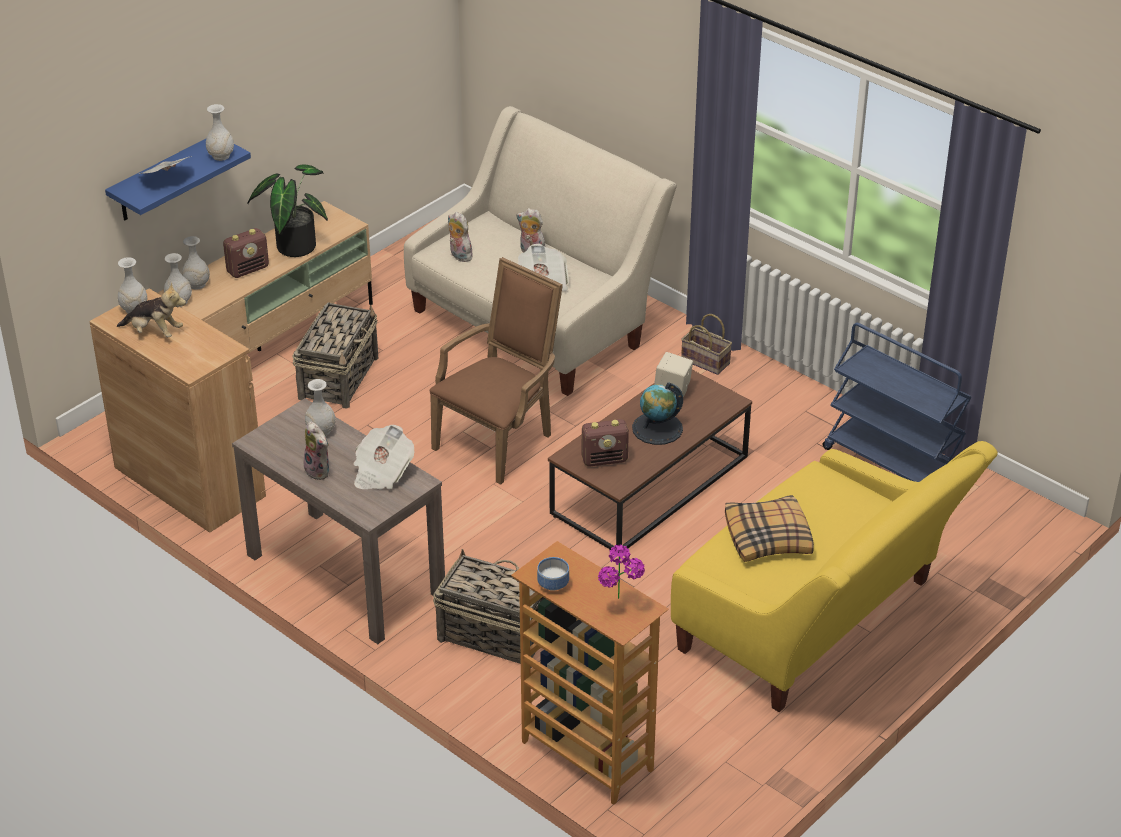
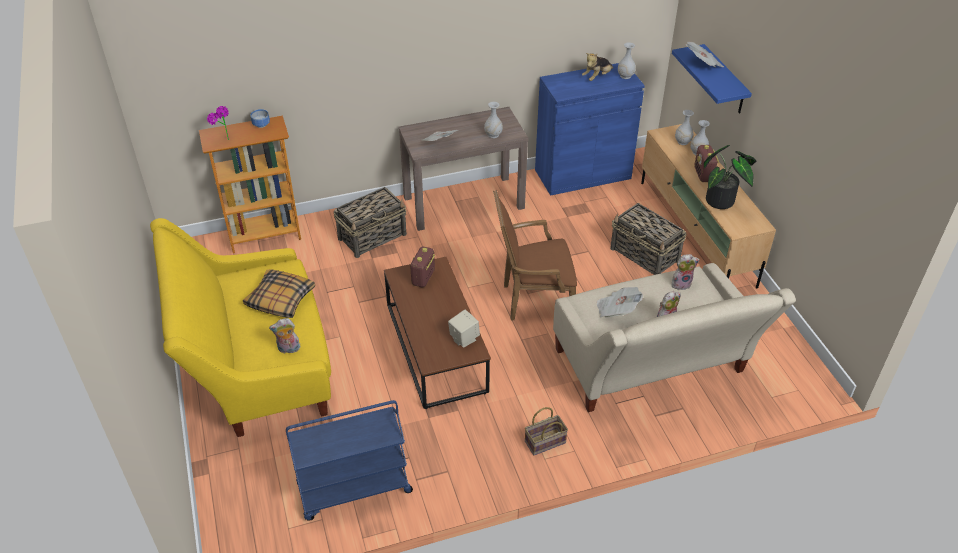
camera: 120 degrees right, 5 degrees up
brown cabinet [89,288,266,533] -> blue cabinet [535,63,645,196]
white vase [206,104,234,161] -> none
plush toy [304,421,329,480] -> plush toy moved to [269,318,301,354]
brown armchair [429,257,563,485] -> brown armchair turned 105 degrees clockwise [493,190,577,321]
globe [632,382,683,445] -> none

